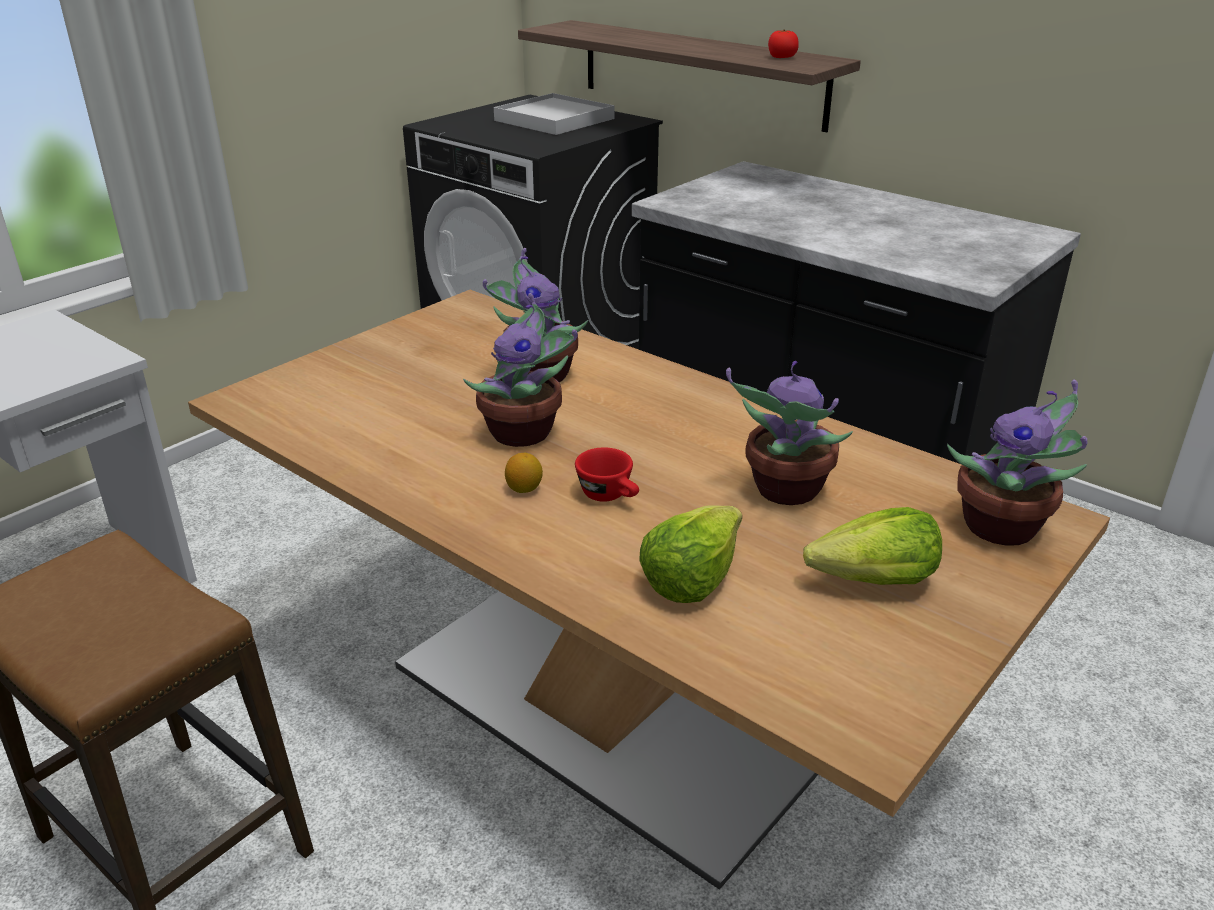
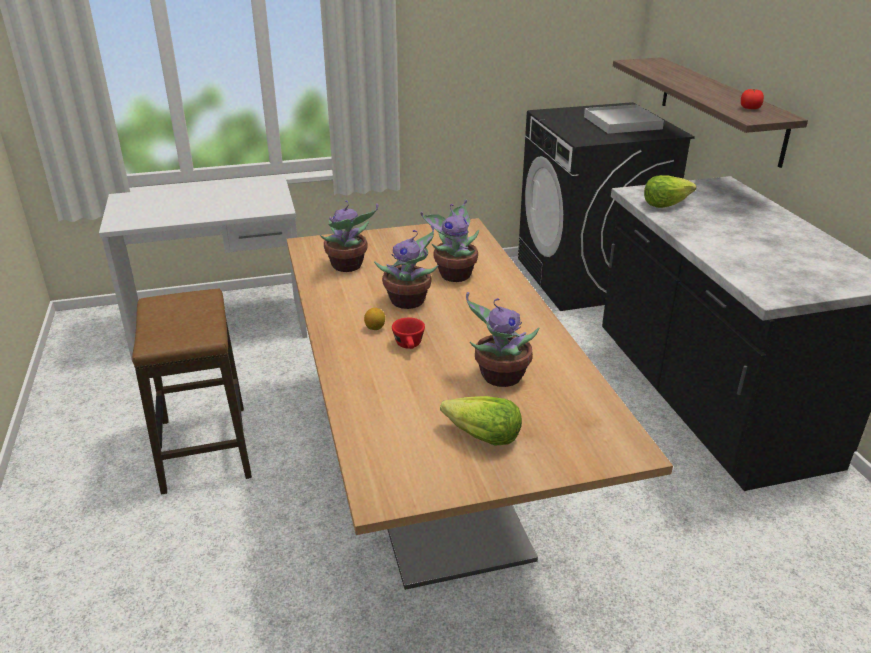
camera: 35 degrees right, 0 degrees up
lettuce [639,505,742,603] -> lettuce moved to [644,175,696,208]
potted plant [947,380,1087,546] -> potted plant moved to [320,200,378,272]

